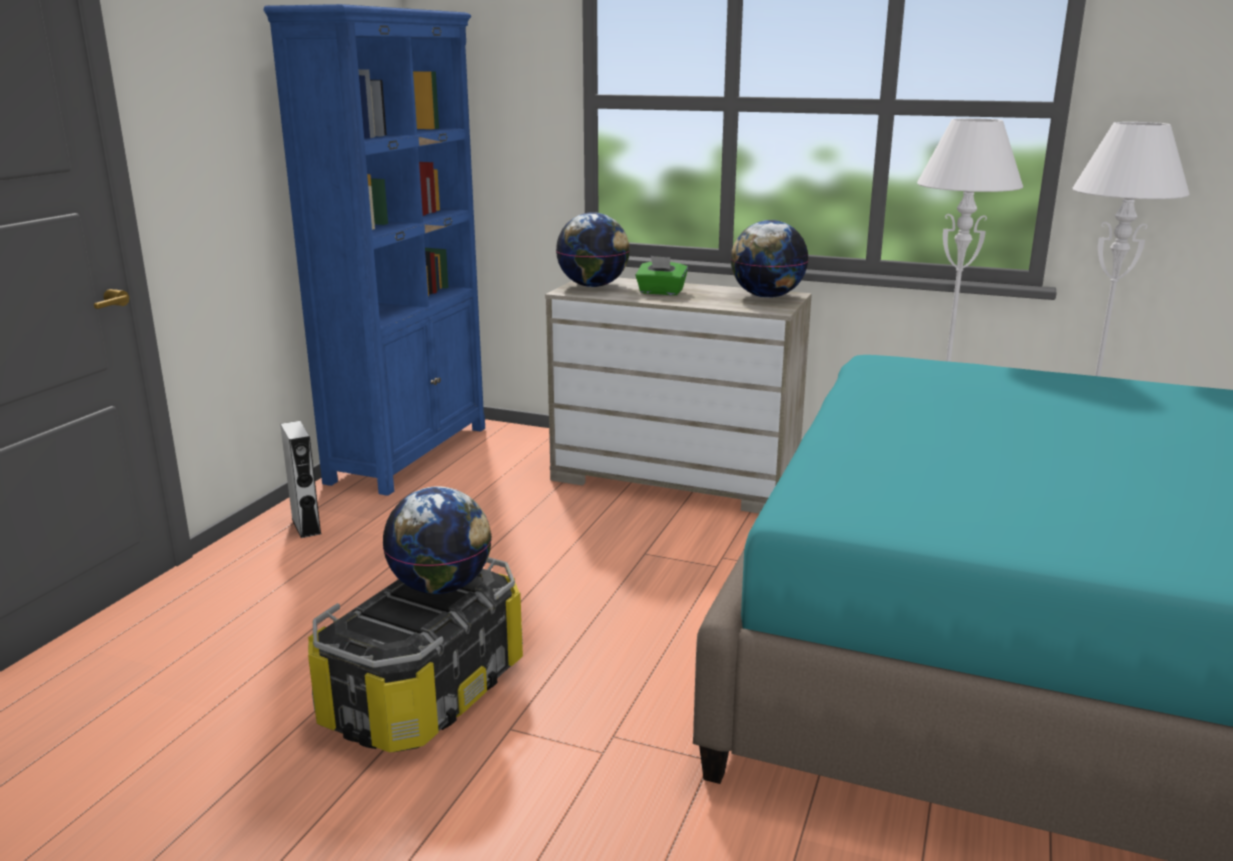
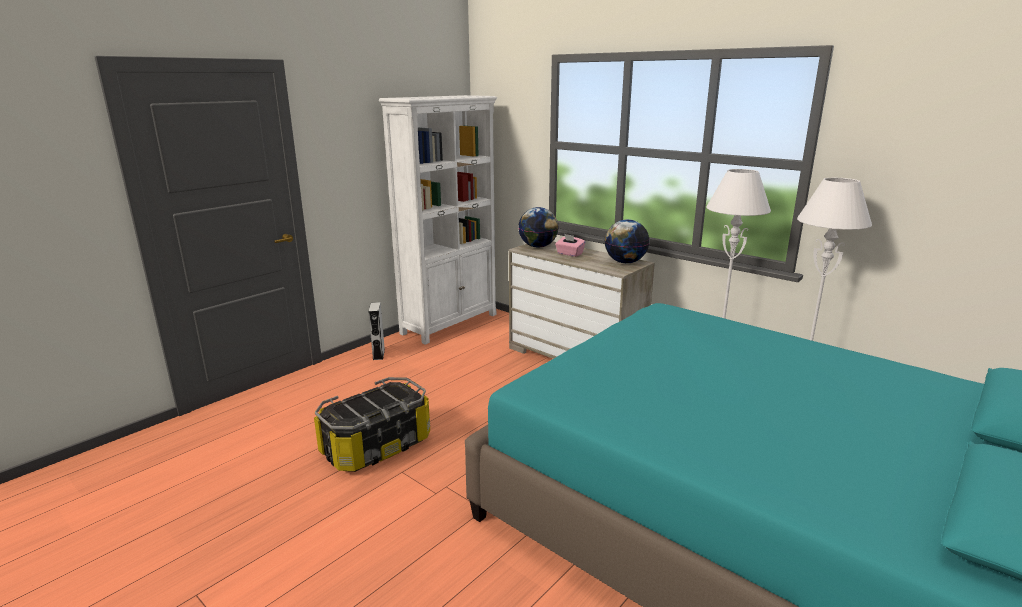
camera: 20 degrees right, 0 degrees up
blue bookcase [264,4,485,496] -> white bookcase [379,95,497,345]
globe [383,486,492,594] -> none
green tissue box [635,256,688,295] -> pink tissue box [555,234,585,257]

